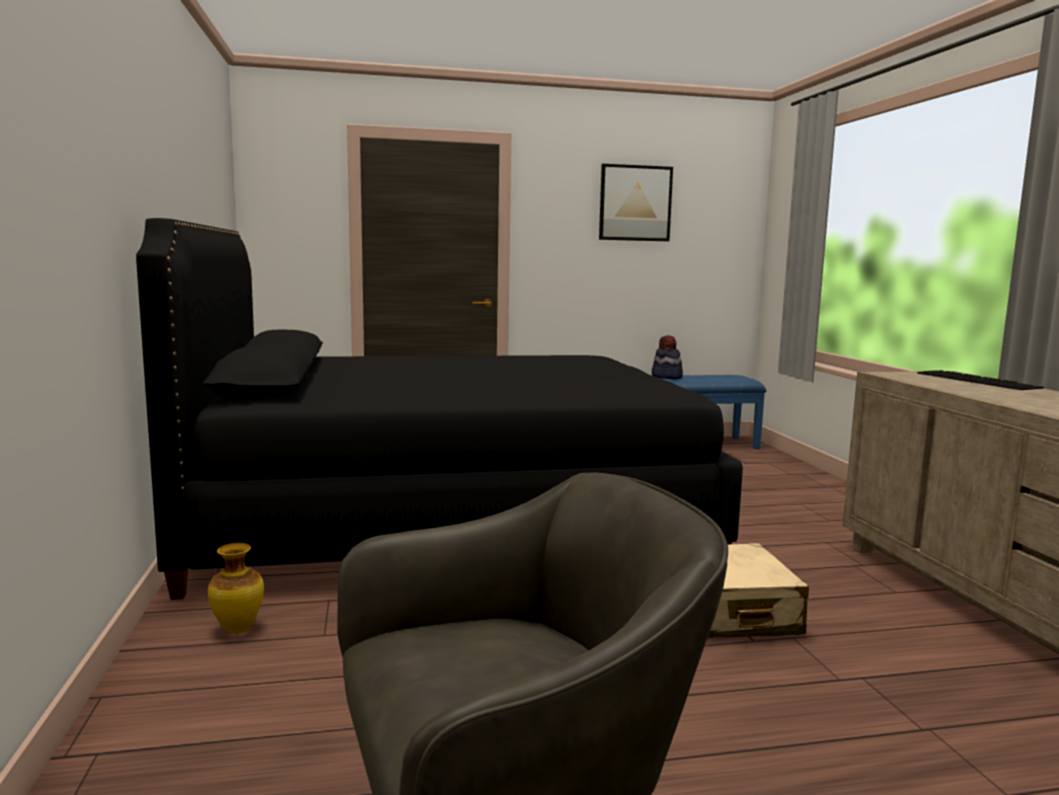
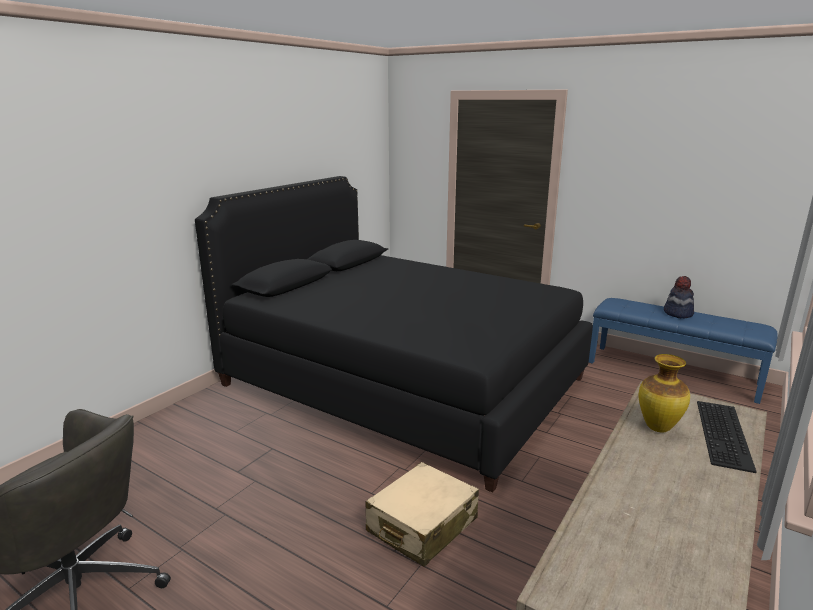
camera: 45 degrees right, 10 degrees up
vase [208,543,264,634] -> vase moved to [639,354,690,432]
picture [599,164,673,241] -> none

